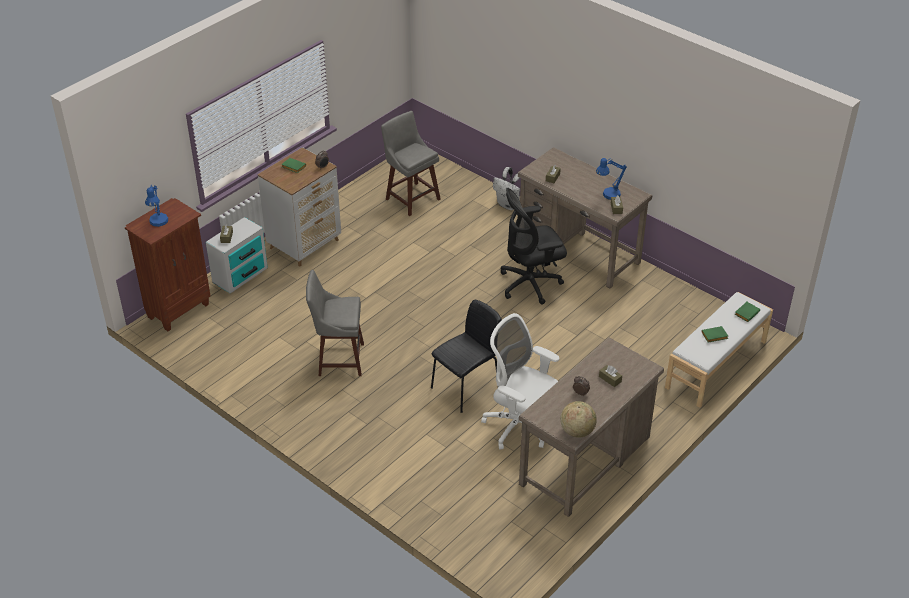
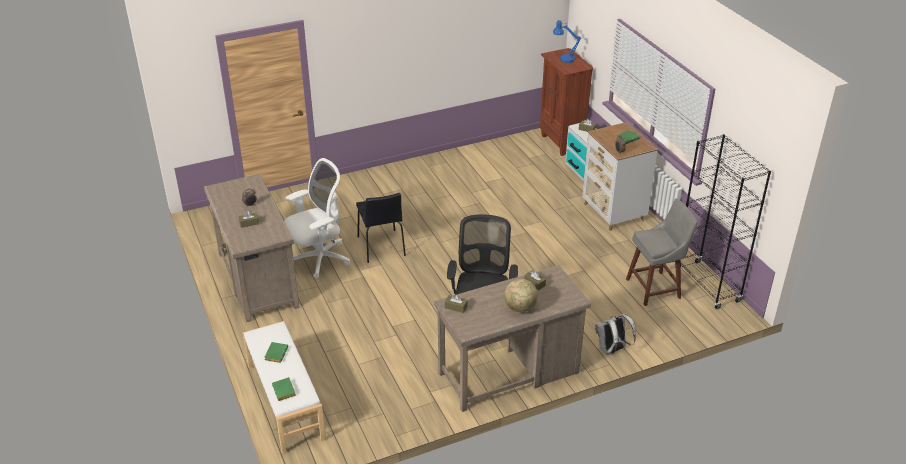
camera: 115 degrees right, 5 degrees down
grey chair [306,270,364,376] -> none
globe [560,401,597,438] -> globe moved to [504,279,538,312]
blue table lamp [596,158,627,200] -> none
none -> black bookcase [675,134,771,309]

